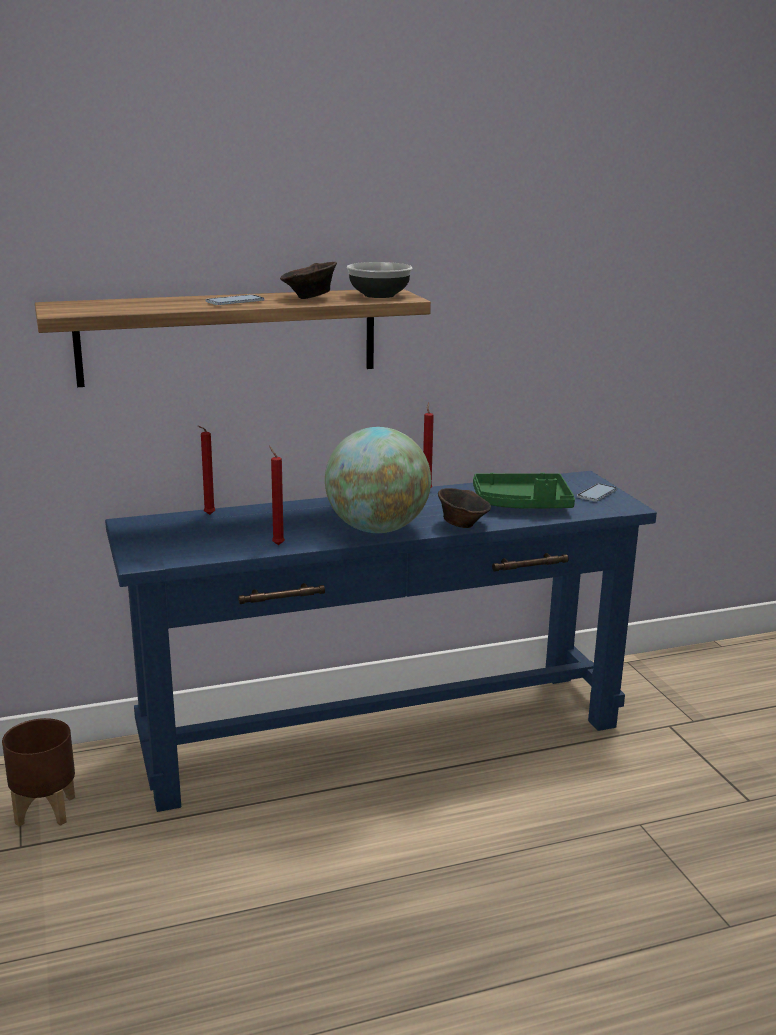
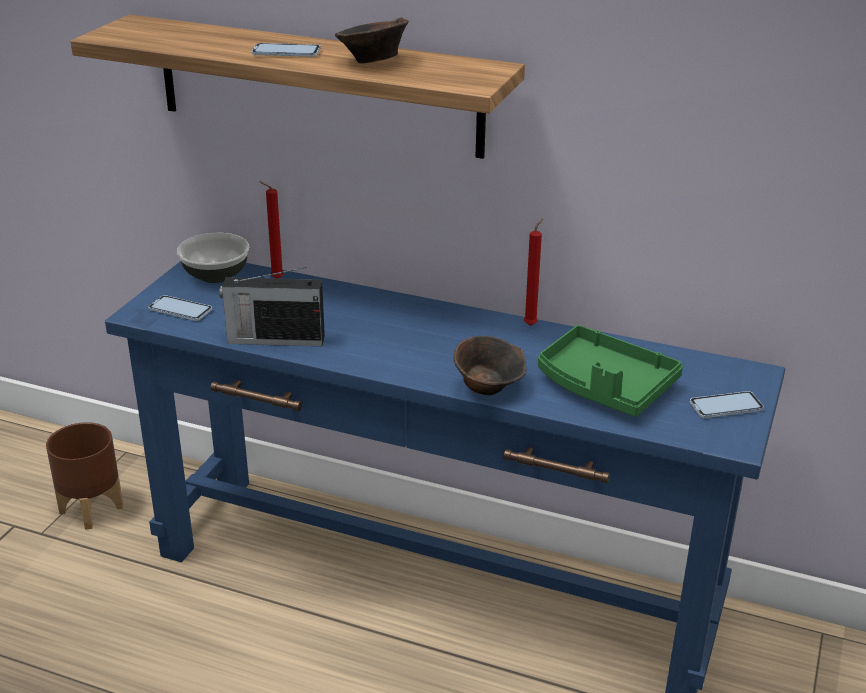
camera: 40 degrees right, 10 degrees up
red candle [269,446,285,545] -> radio [219,267,325,346]
globe [325,427,431,533] -> none
bowl [347,262,412,298] -> bowl moved to [177,233,249,283]
none -> phone [148,295,212,321]

